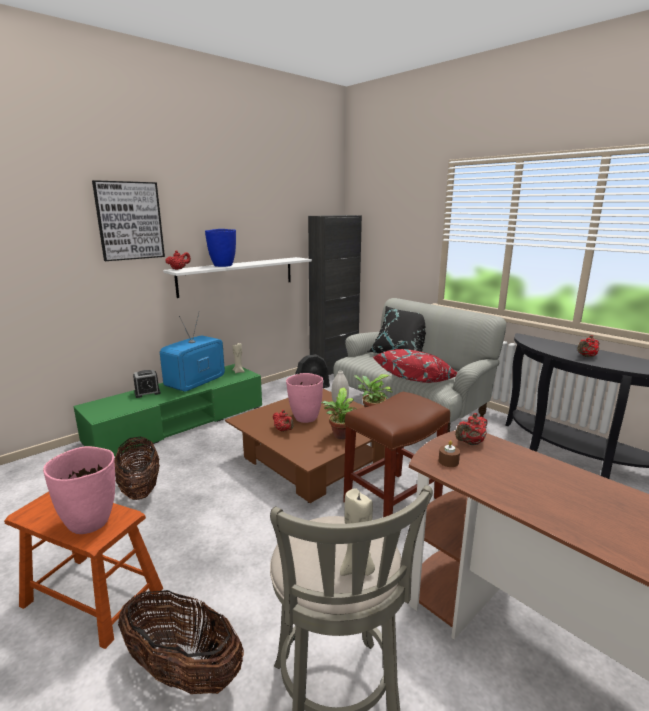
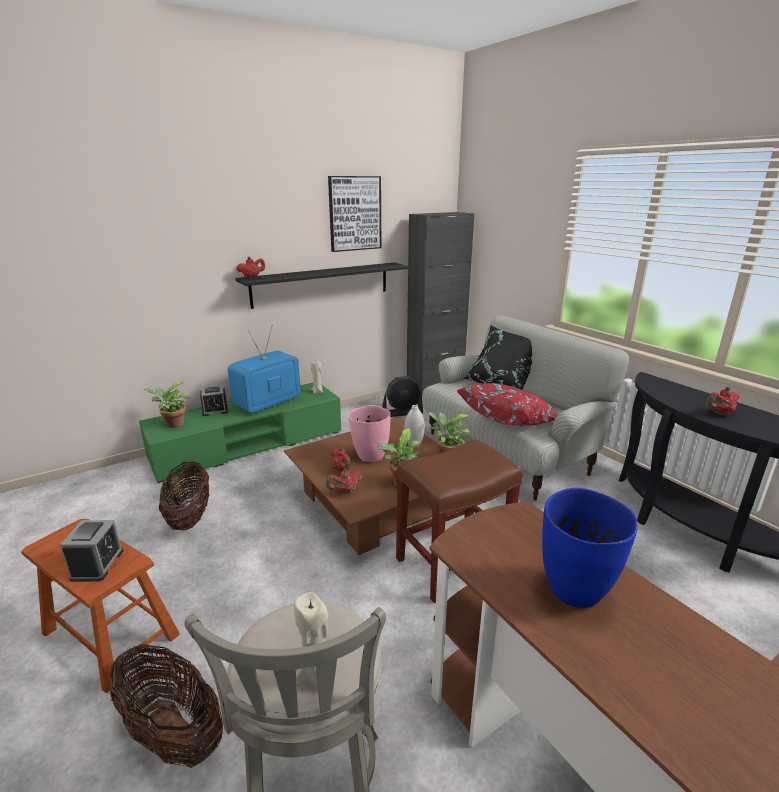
camera: 10 degrees right, 5 degrees up
pink vase [43,446,115,534] -> alarm clock [60,520,123,582]
picture [92,180,165,261] -> picture moved to [328,176,381,252]
white shelf [163,257,312,298] -> black shelf [235,263,409,309]
blue vase [205,229,236,267] -> blue vase moved to [542,488,638,608]
brown candle [438,440,460,467] -> none
red teapot [455,413,487,445] -> red teapot moved to [326,469,362,494]
none -> potted plant [144,382,190,428]

